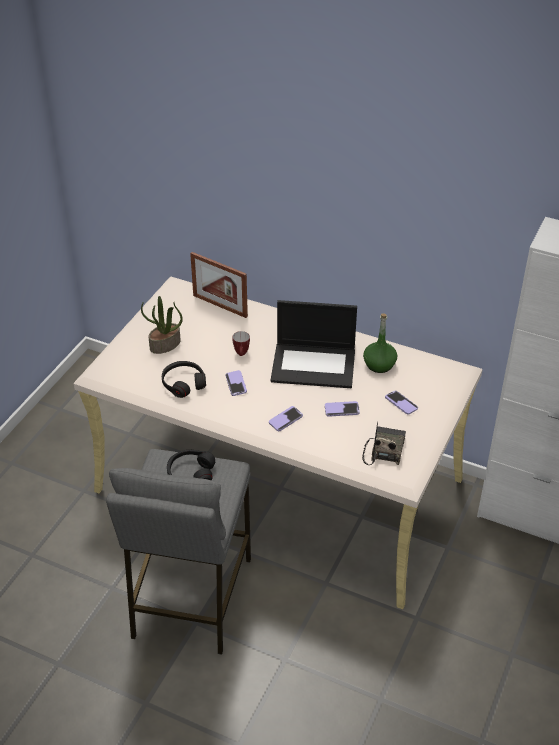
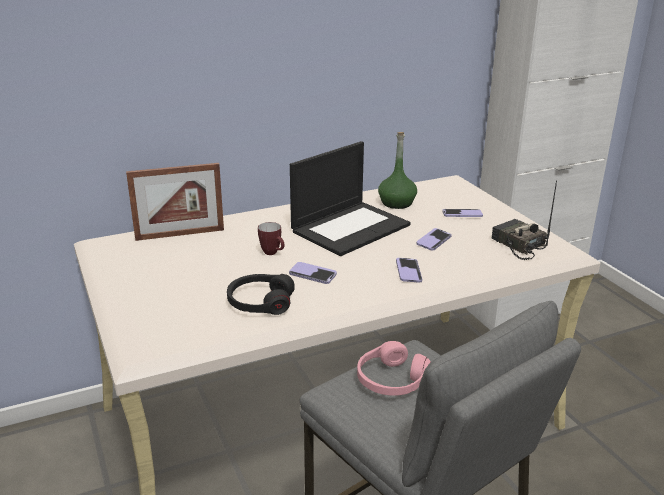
camera: 50 degrees left, 15 degrees down
potted plant [141,296,183,354] -> none
black headphones [167,450,215,481] -> pink headphones [357,341,431,396]

